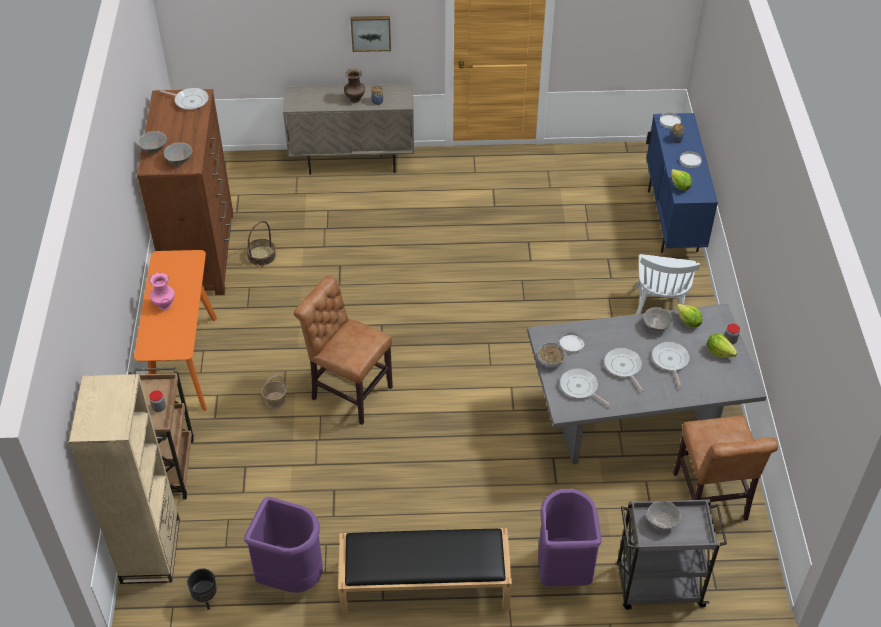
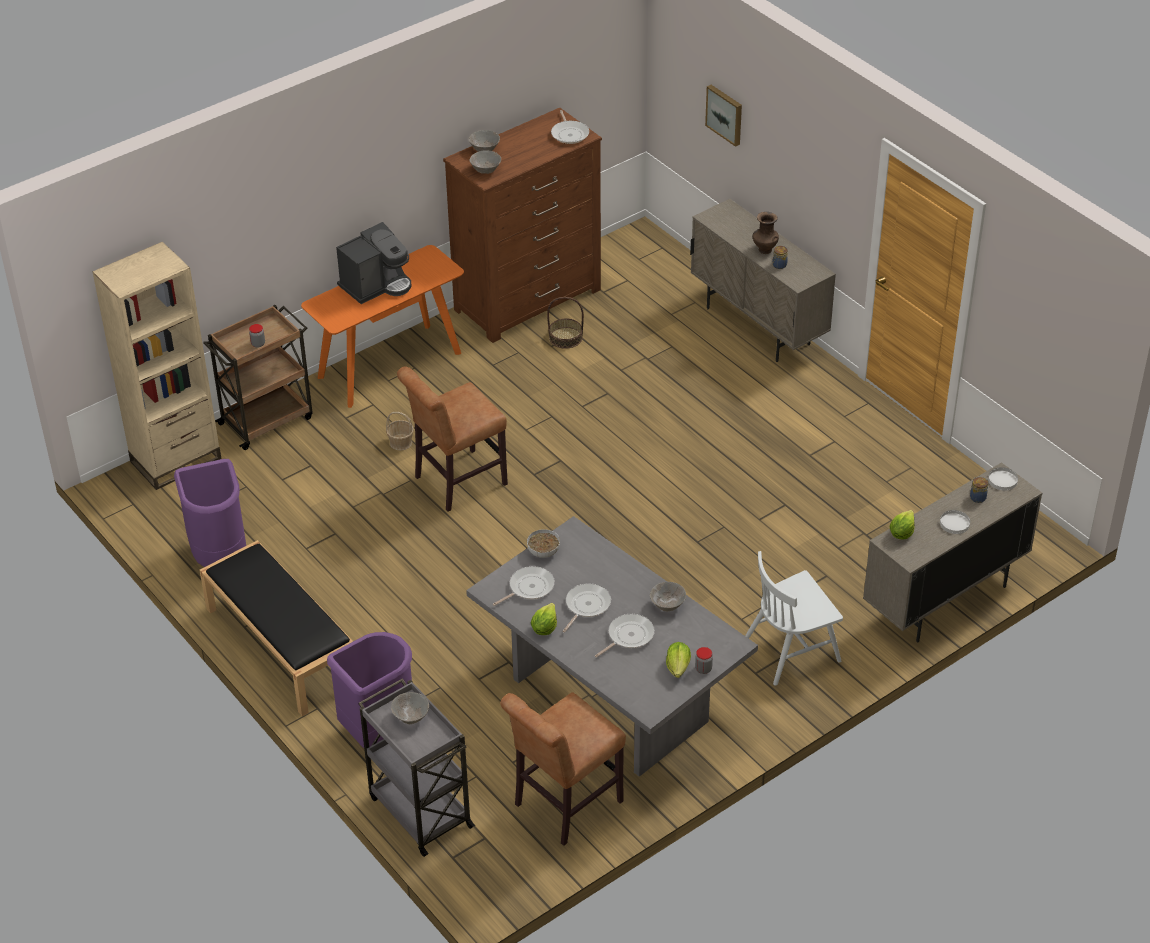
camera: 55 degrees right, 5 degrees down
pink vase [149,273,175,310] -> coffee machine [336,222,412,304]
black planter [187,569,217,610] -> none
brown chair [294,276,393,425] -> brown chair turned 120 degrees counterclockwise [397,366,508,512]
picture [351,16,391,52] -> picture moved to [705,85,742,147]
white plate [559,332,585,354] -> none
frying pan [560,368,612,407] -> frying pan turned 45 degrees clockwise [493,566,555,606]
blue cabinet [646,113,718,253] -> beige cabinet [863,462,1042,642]
lettuce [676,304,703,328] -> lettuce moved to [531,603,557,635]

